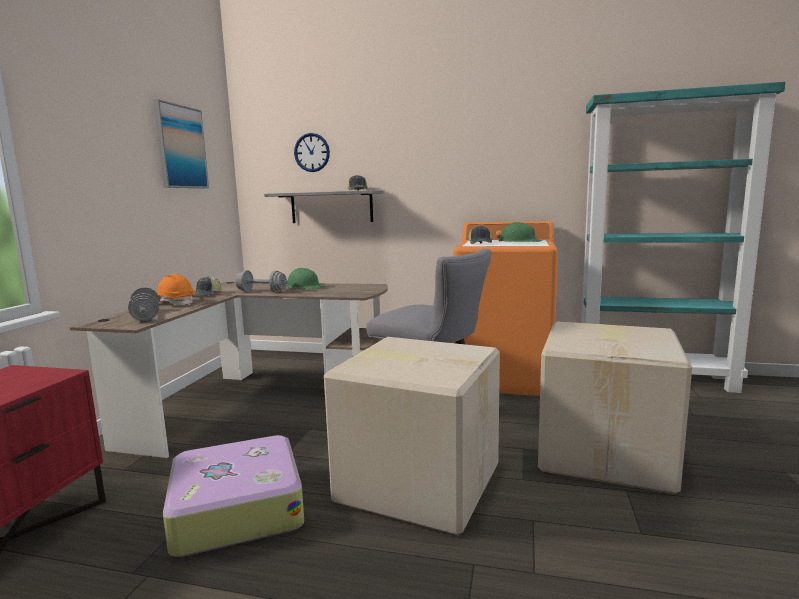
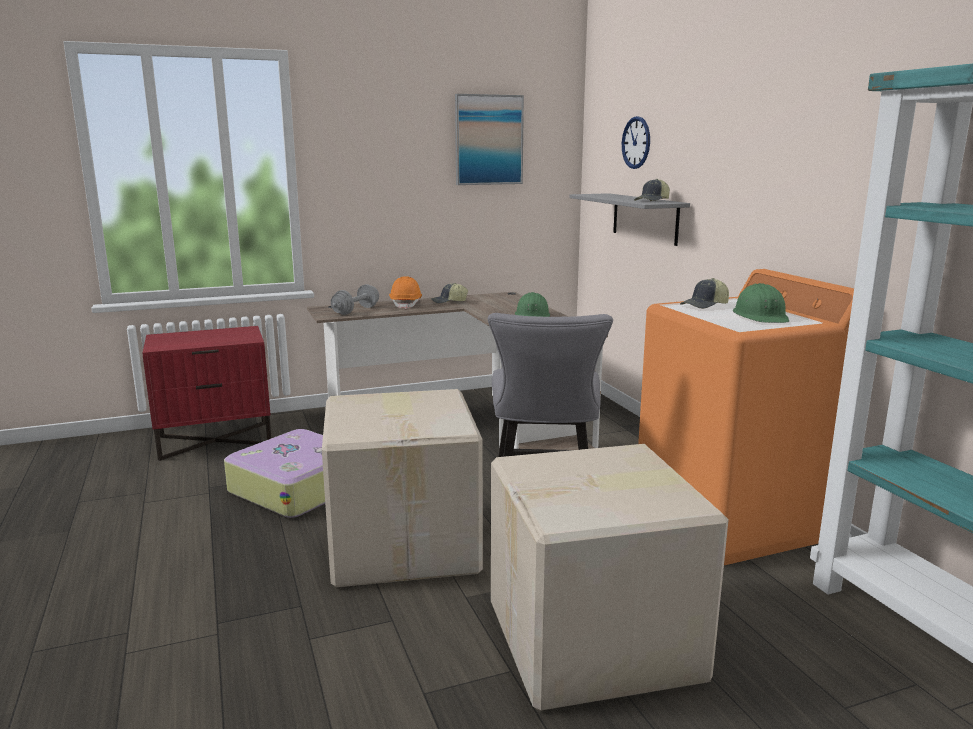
camera: 55 degrees right, 5 degrees up
grey dumbbell [235,270,288,292] -> none

